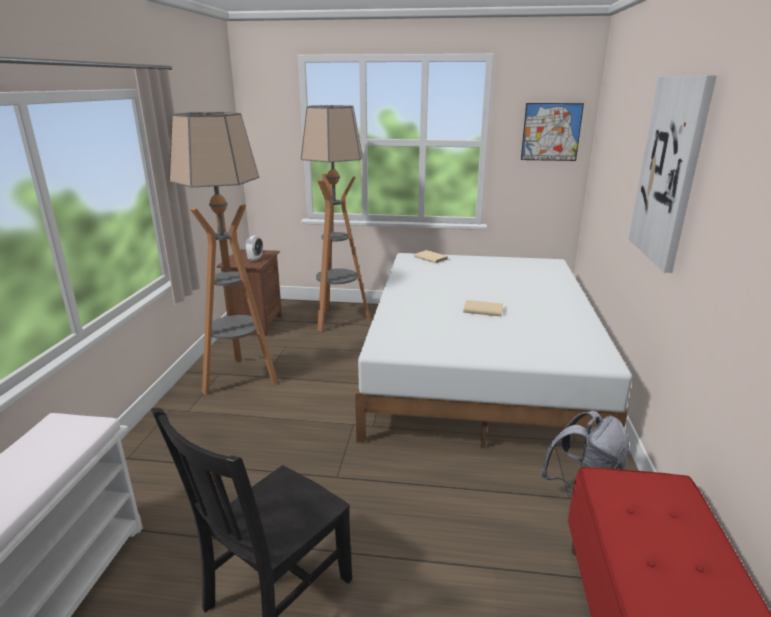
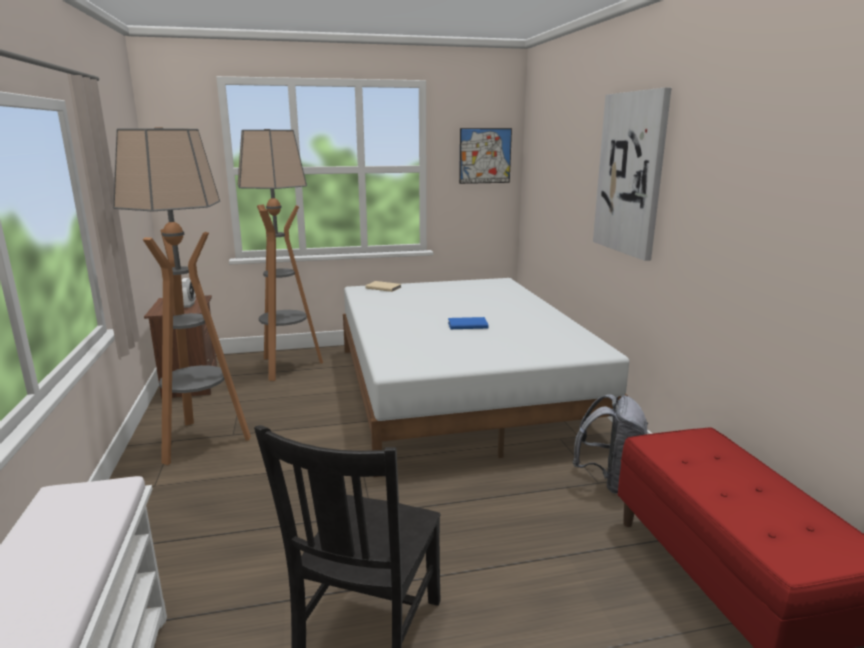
camera: 20 degrees left, 5 degrees down
beige book [463,300,503,316] -> blue book [448,317,489,329]

